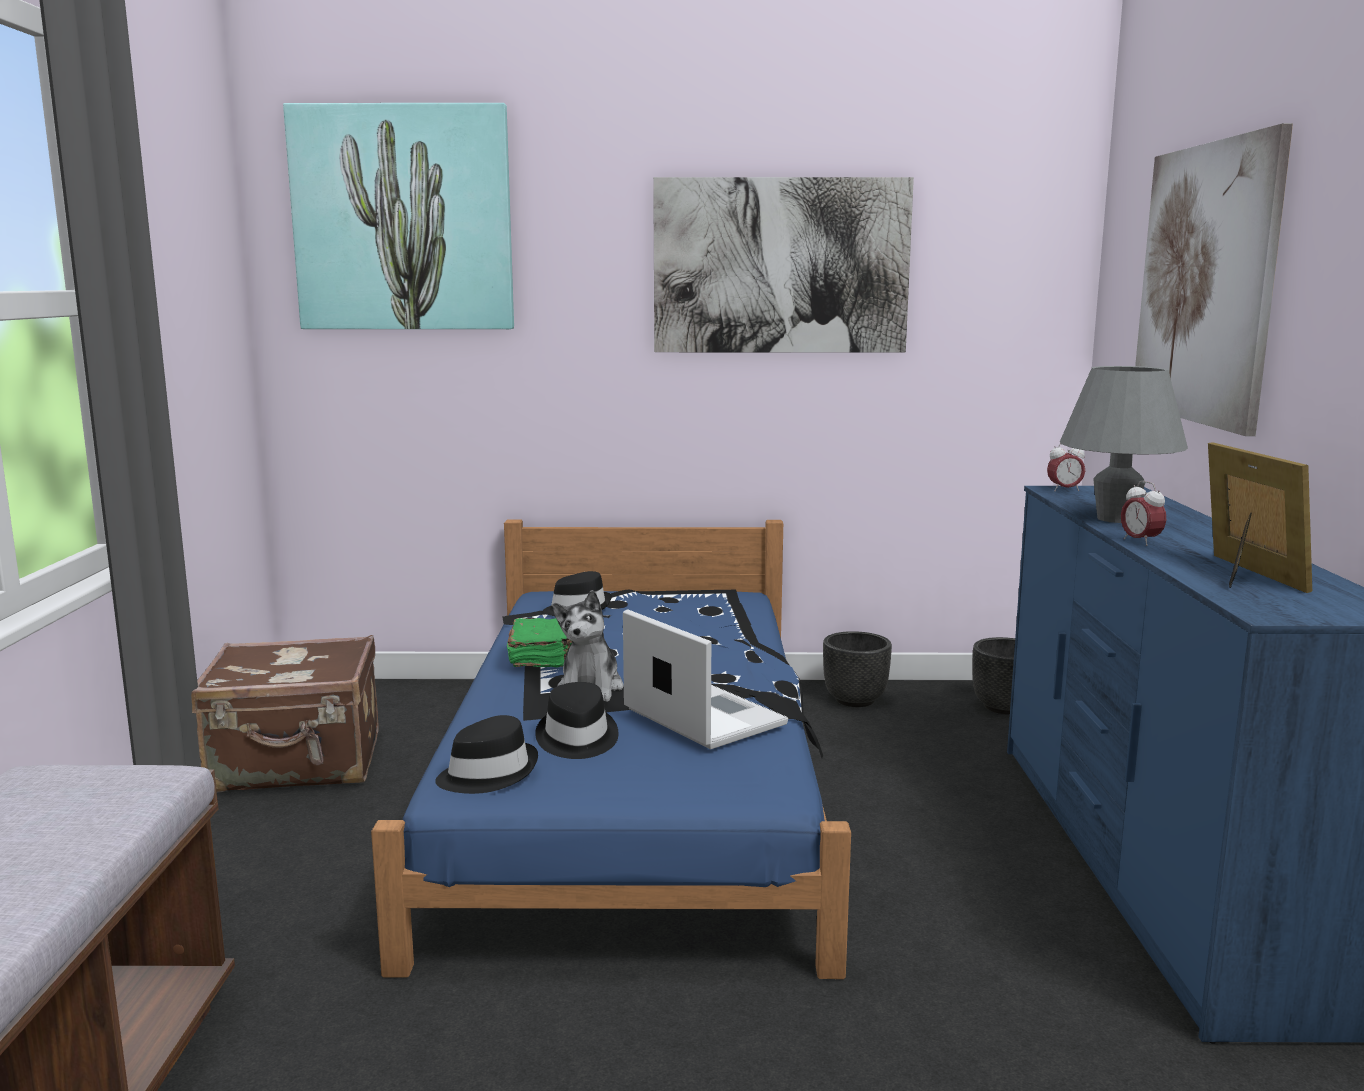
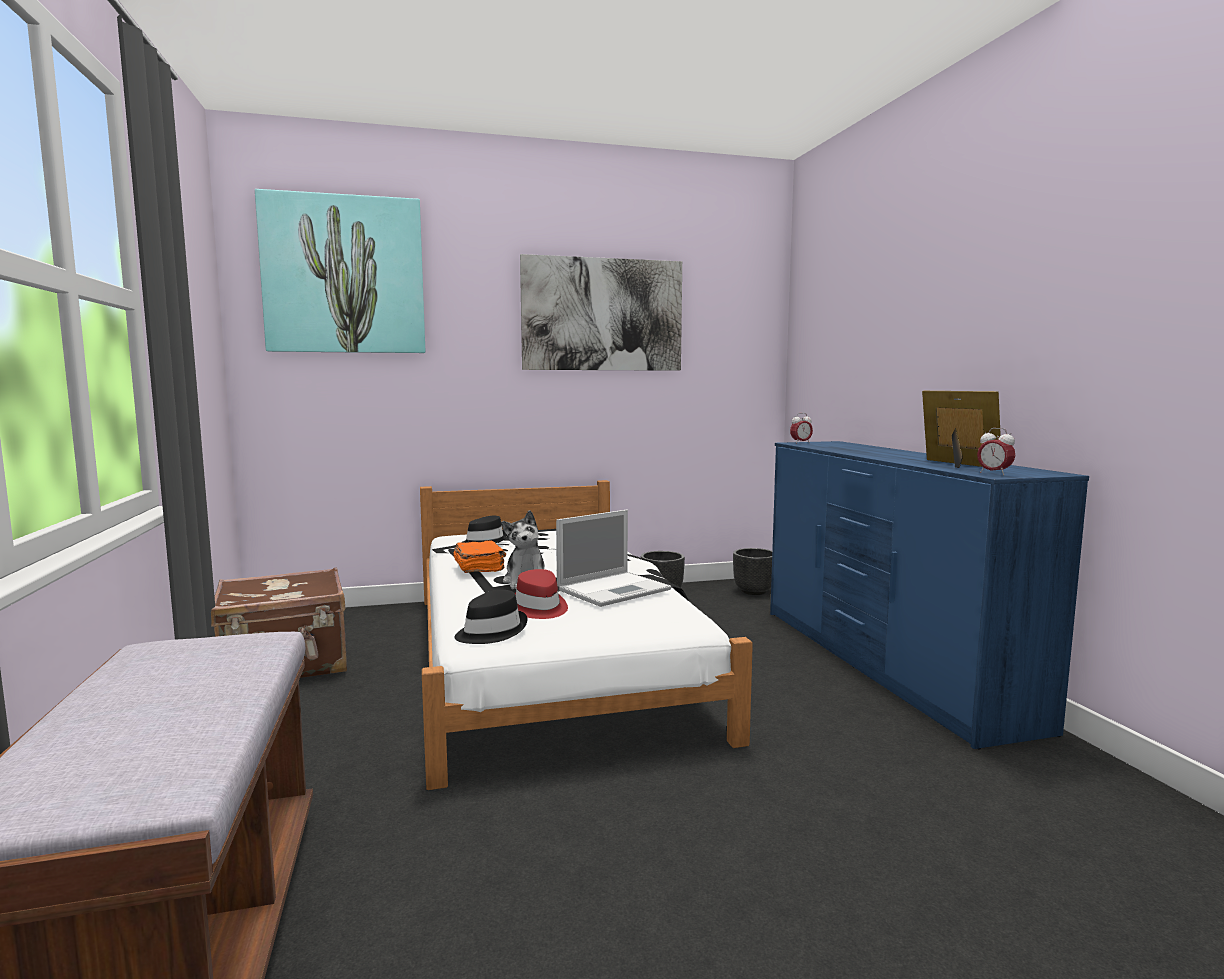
camera: 15 degrees left, 5 degrees down
blue bed [371,520,851,979] -> white bed [420,480,753,790]
green book [507,618,572,668] -> orange book [453,541,506,573]
black hat [535,682,618,759] -> red hat [515,569,568,619]
laptop [623,609,788,749] -> laptop turned 105 degrees clockwise [556,510,671,607]
grey table lamp [1060,366,1188,523] -> none
alarm clock [1121,481,1166,546] -> alarm clock moved to [977,428,1015,475]
picture [1135,123,1293,436] -> none

